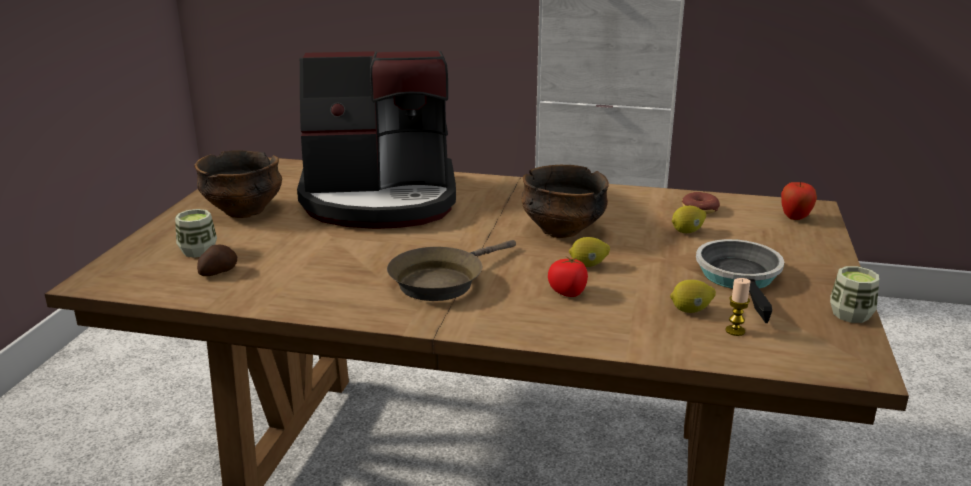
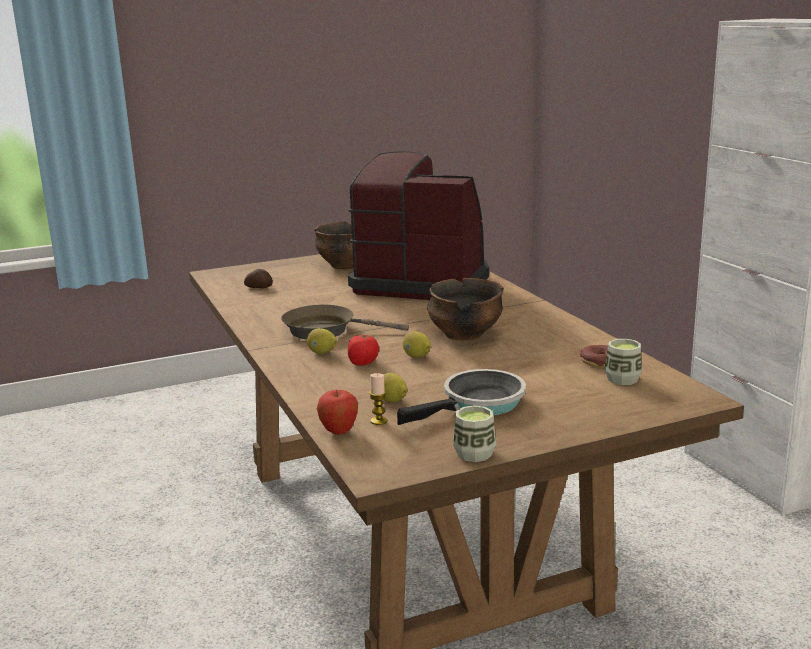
camera: 55 degrees right, 5 degrees down
cup [175,209,217,258] -> cup moved to [604,339,642,385]
coffee machine [297,51,456,229] -> coffee machine turned 150 degrees clockwise [348,151,489,300]
lemon [672,206,706,233] -> lemon moved to [307,328,337,354]
apple [781,182,817,220] -> apple moved to [317,389,358,435]

